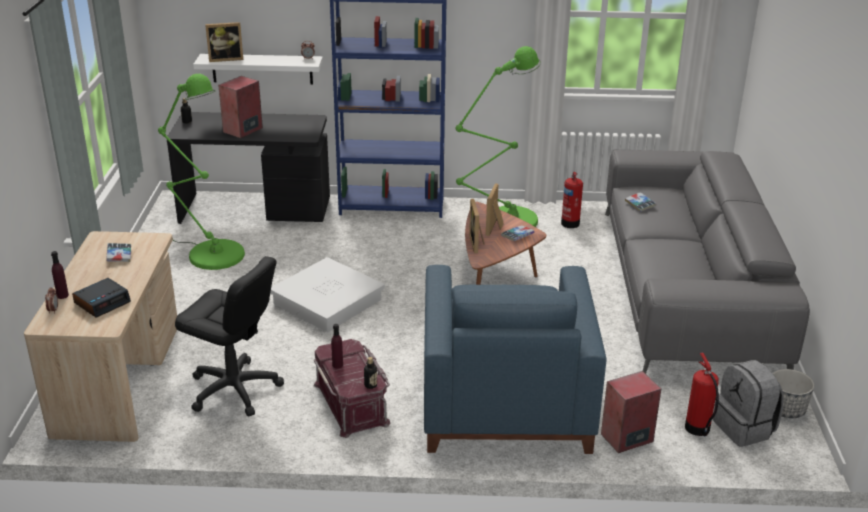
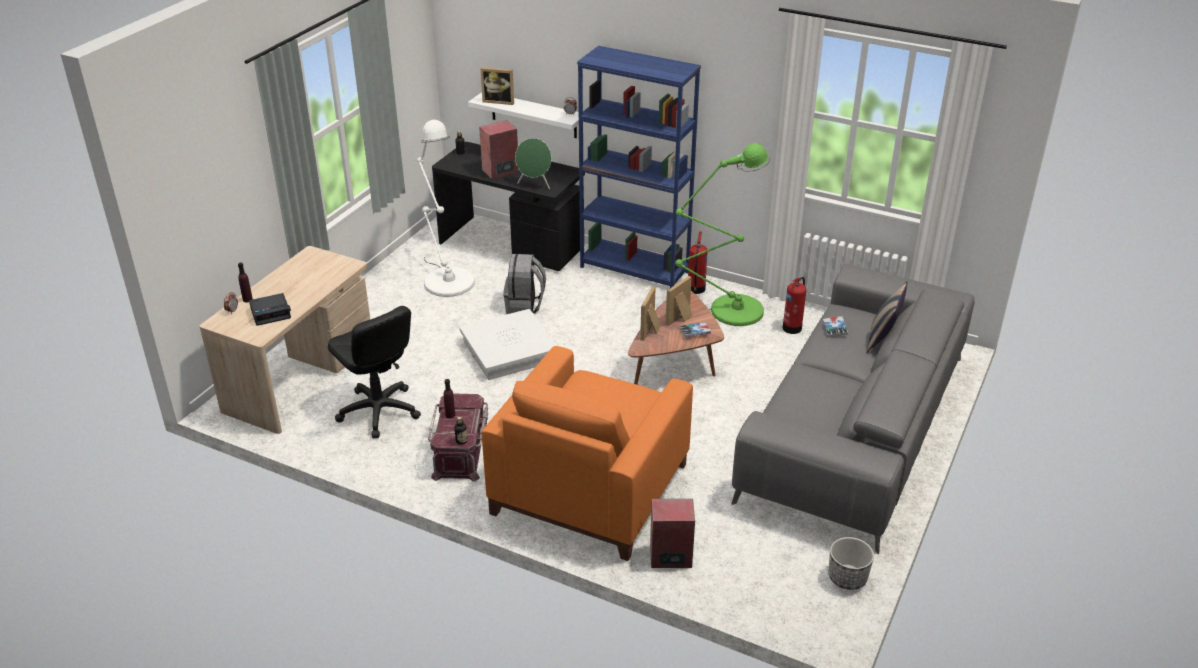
camera: 25 degrees right, 5 degrees up
book [106,243,131,262] -> none
green floor lamp [158,74,245,270] -> white floor lamp [417,120,475,297]
blue armchair [424,265,606,454] -> orange armchair [482,346,693,561]
fire extinguisher [685,352,719,437] -> fire extinguisher moved to [688,231,708,294]
grey backpack [713,360,784,447] -> grey backpack moved to [503,254,546,314]
none -> green speaker [515,138,551,189]
none -> pillow [866,281,908,353]

